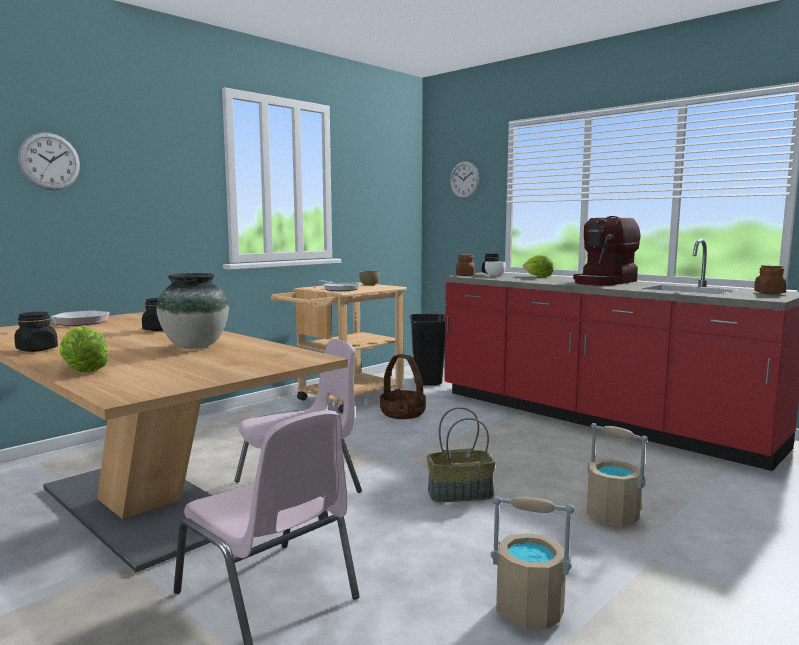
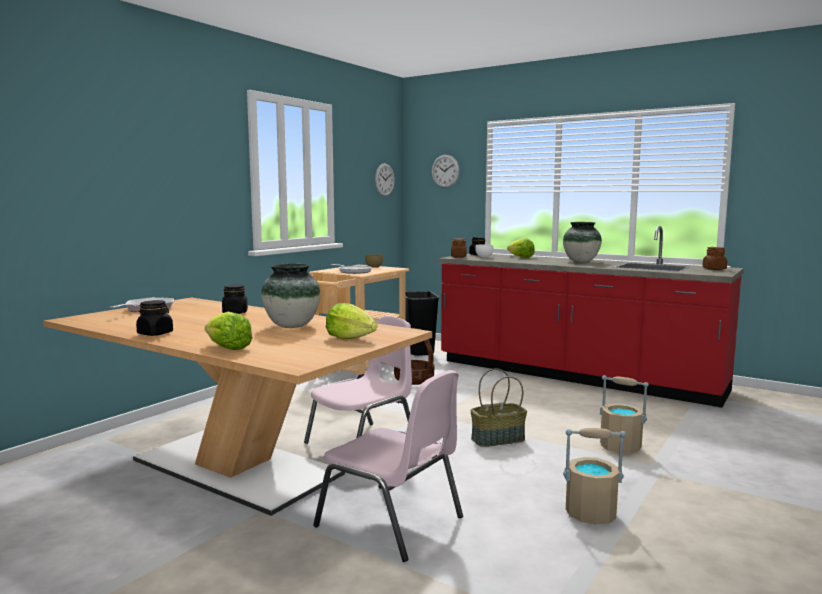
camera: 10 degrees left, 0 degrees up
wall clock [18,132,80,190] -> wall clock moved to [375,164,395,196]
coffee machine [573,216,640,285] -> vase [563,222,602,262]
none -> lettuce [326,303,377,339]

